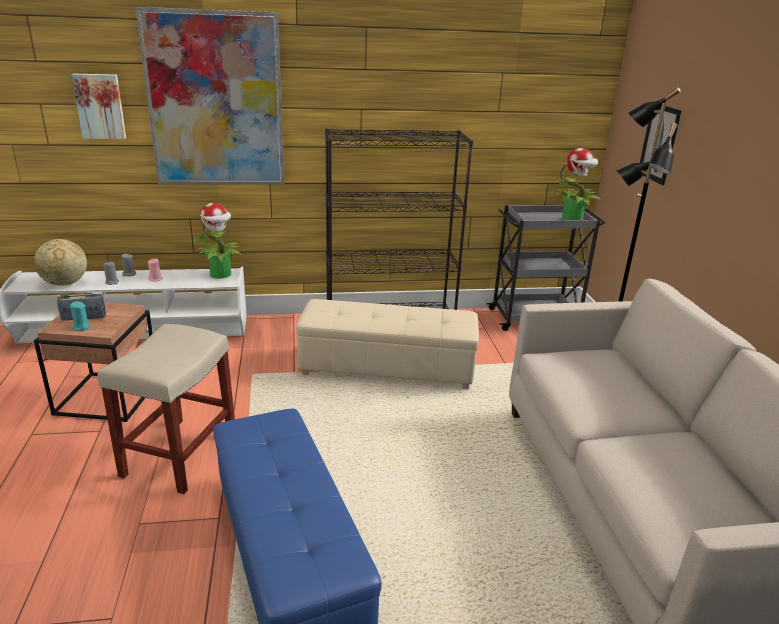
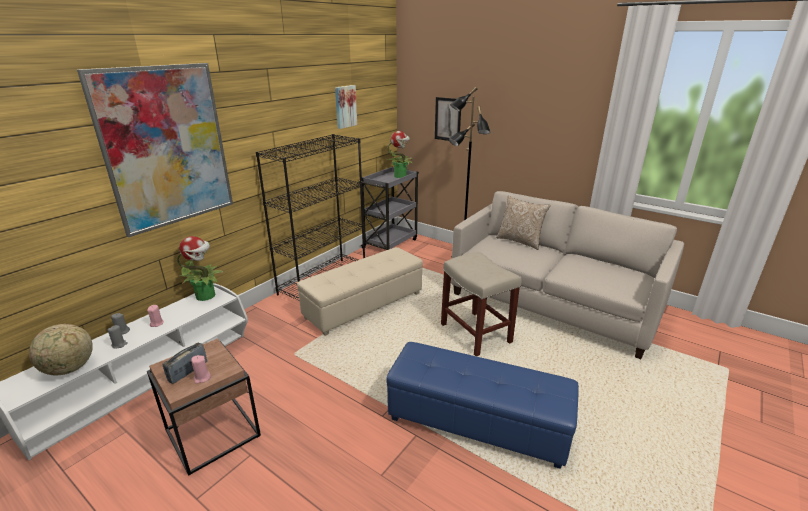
camera: 45 degrees left, 0 degrees up
turquoise candle [70,301,91,331] -> pink candle [191,355,211,384]
picture [72,74,126,139] -> picture moved to [335,85,357,129]
beige stool [98,324,235,494] -> beige stool moved to [441,252,522,356]
none -> pillow [496,196,551,250]

